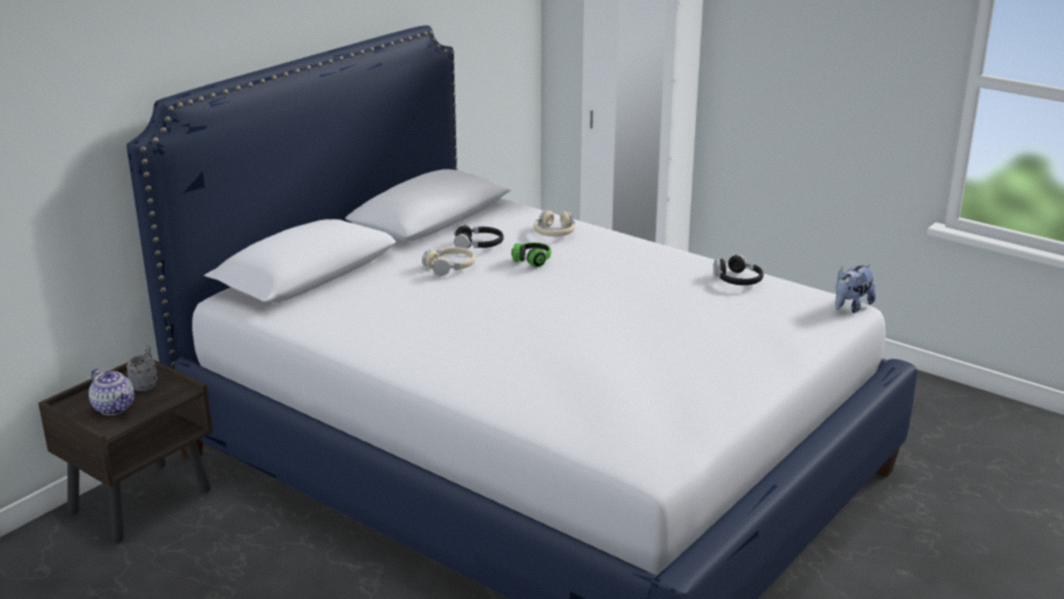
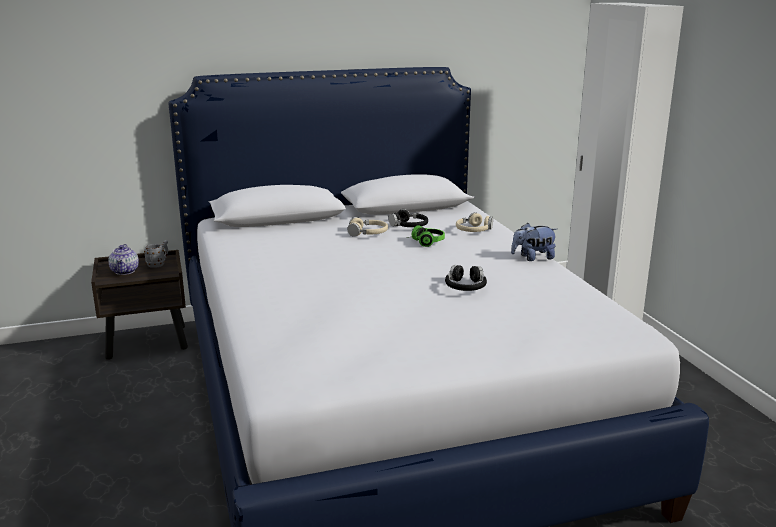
camera: 35 degrees right, 5 degrees down
black headphones [714,254,764,285] -> black headphones moved to [445,265,487,291]
plush toy [835,265,876,313] -> plush toy moved to [511,223,557,261]

